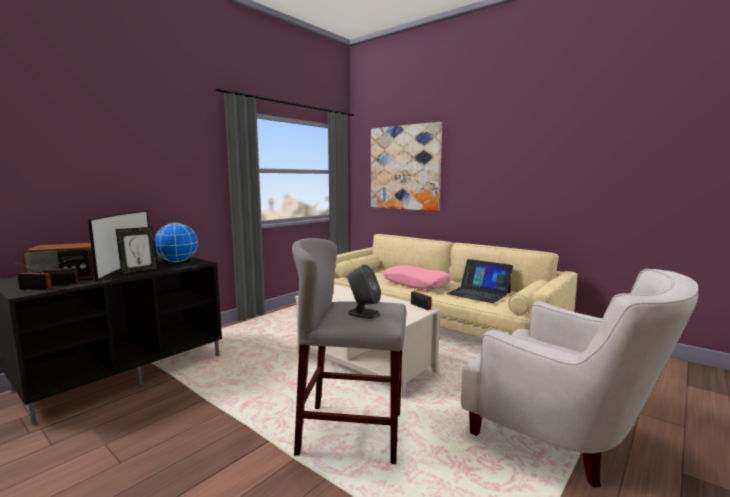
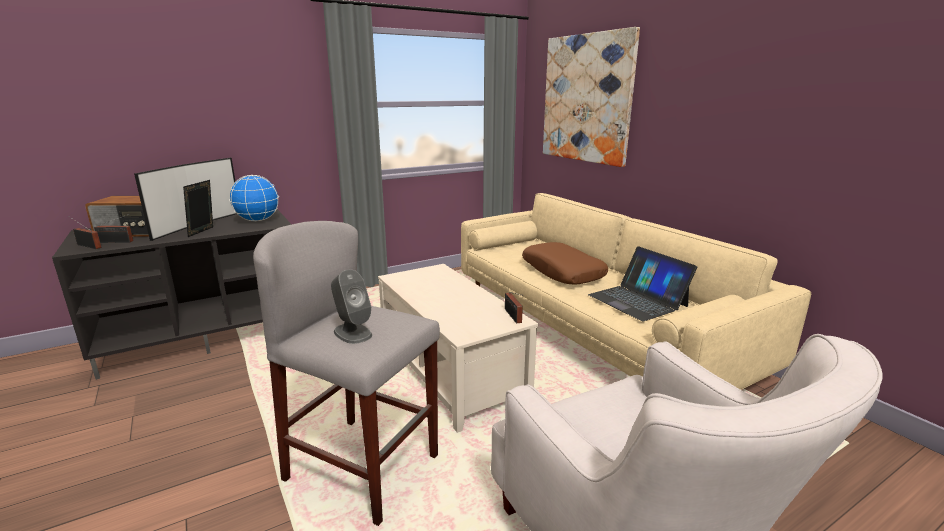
camera: 20 degrees right, 10 degrees up
picture frame [116,227,158,275] -> picture frame turned 120 degrees clockwise [183,180,213,237]
pink pillow [383,265,451,289] -> brown pillow [522,242,608,285]

